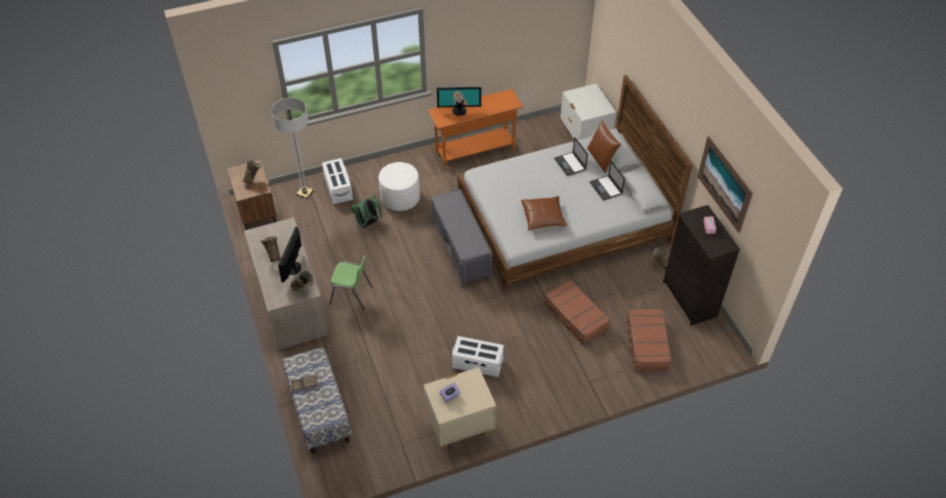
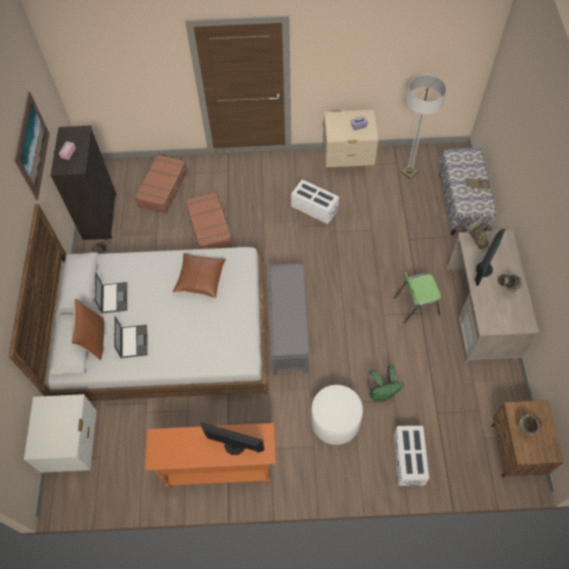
camera: 160 degrees left, 10 degrees up
floor lamp [271,98,313,199] -> floor lamp moved to [401,75,447,179]
green chair [329,255,372,309] -> green chair turned 45 degrees counterclockwise [394,272,441,323]

